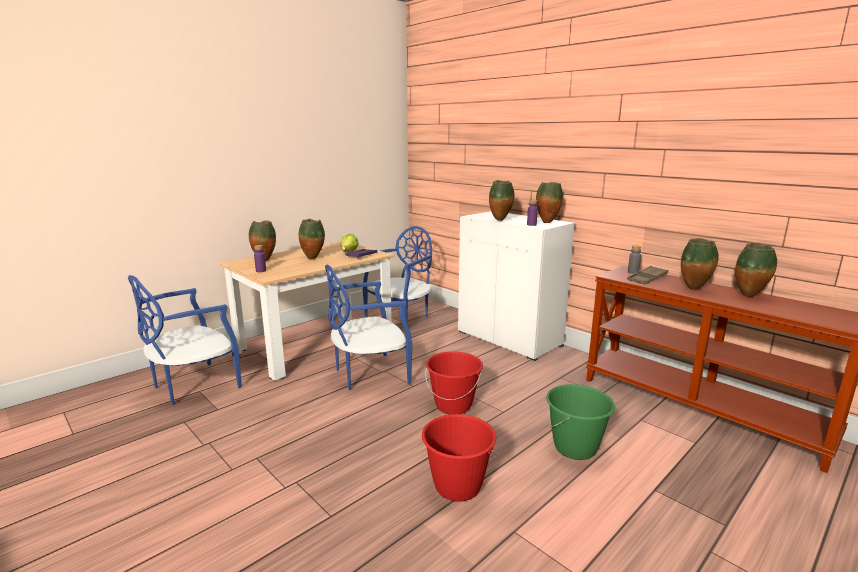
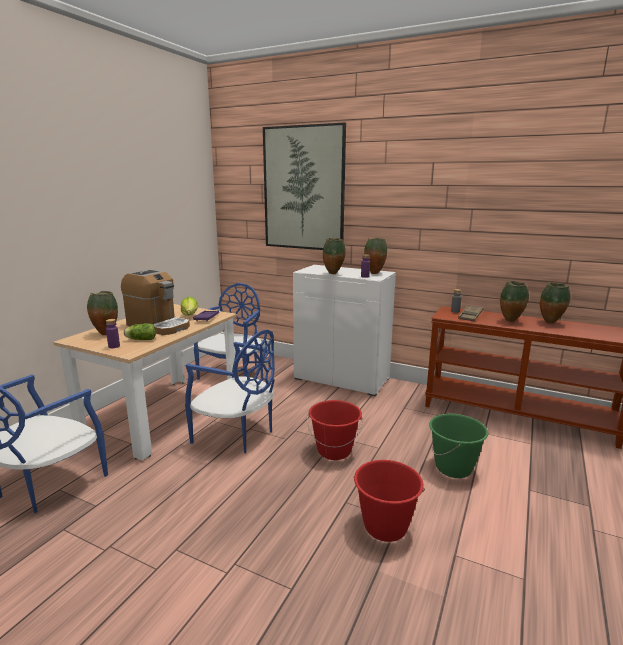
camera: 20 degrees left, 0 degrees up
vase [299,219,325,259] -> coffee machine [121,269,190,335]
blue chair [325,264,412,390] -> blue chair turned 105 degrees counterclockwise [185,330,275,453]
none -> lettuce [124,323,156,340]
none -> picture [263,122,346,250]

